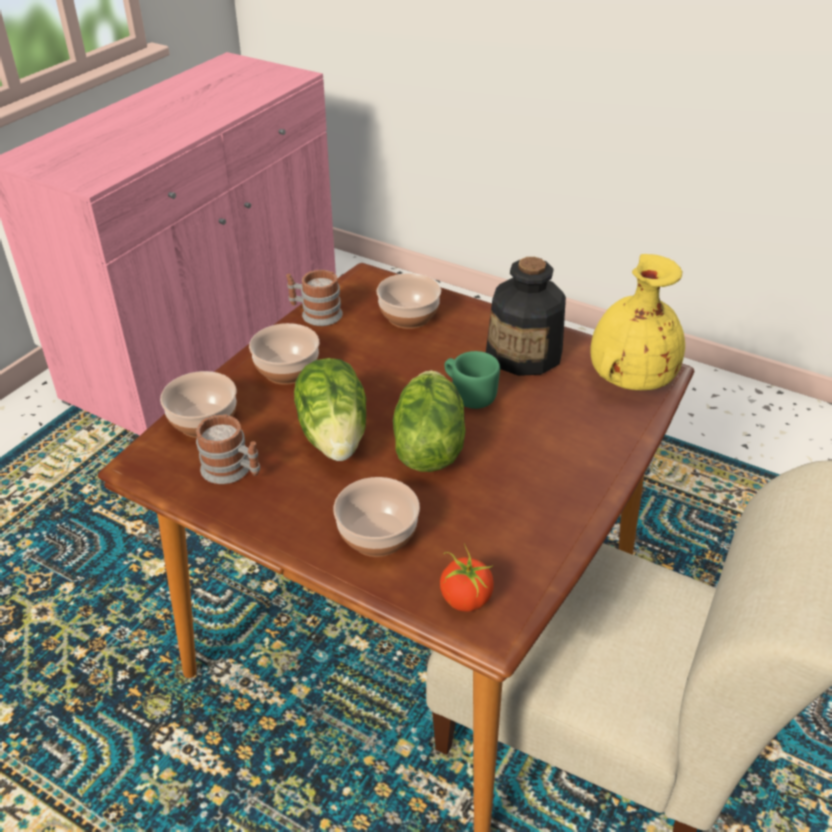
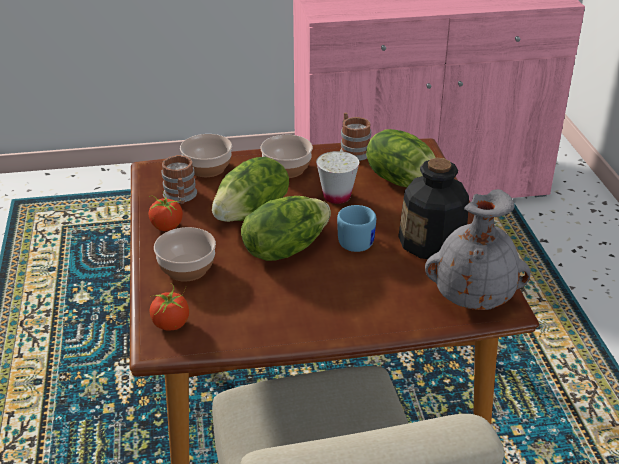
camera: 50 degrees right, 5 degrees down
bowl [377,273,441,329] -> lettuce [366,129,436,187]
green mug [444,351,500,409] -> blue mug [337,205,376,252]
yellow vase [590,254,685,390] -> grey vase [425,189,530,310]
none -> tomato [149,190,183,231]
none -> white cup [316,151,359,204]

